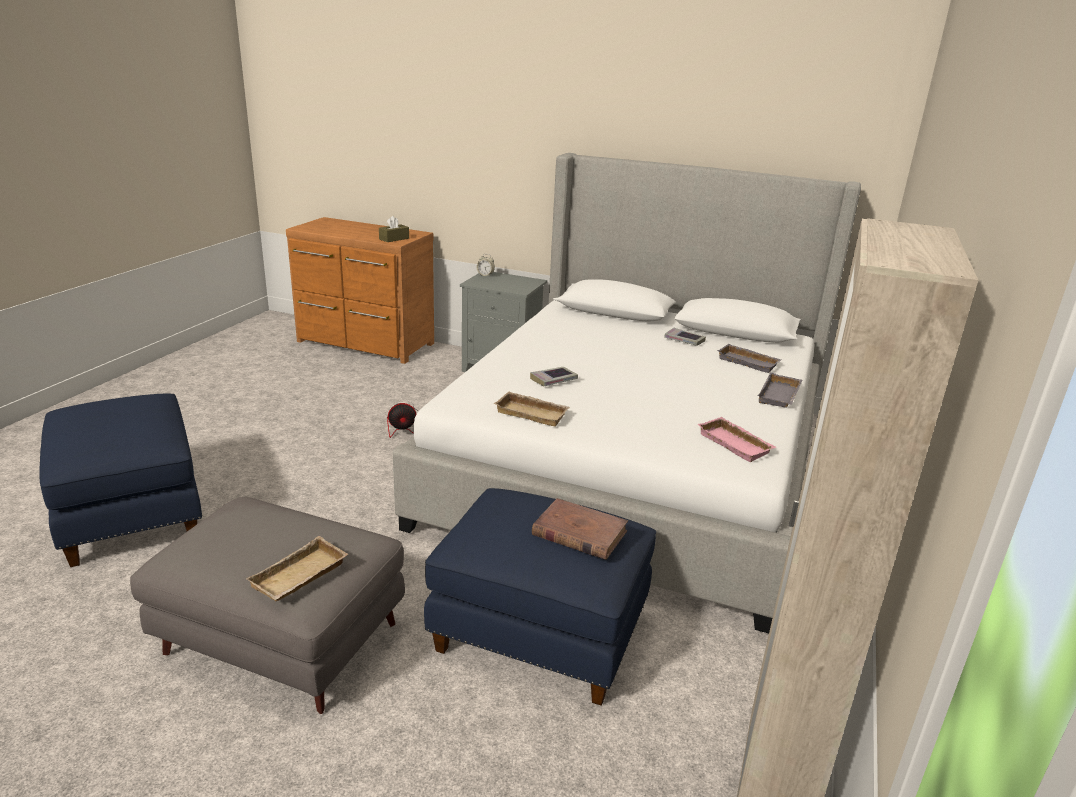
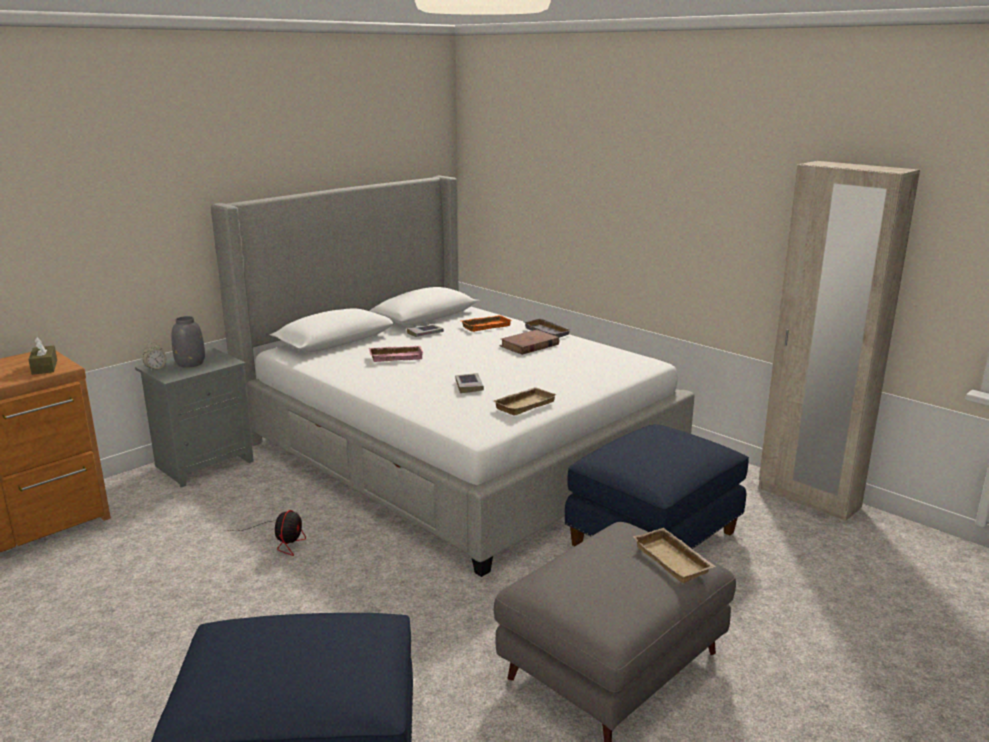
camera: 65 degrees left, 5 degrees down
brown book [532,498,628,560] -> brown book moved to [499,329,559,355]
pink tray [697,417,777,462] -> pink tray moved to [369,346,424,362]
grey tray [717,344,781,373] -> orange tray [461,315,512,332]
none -> grey vase [171,316,205,368]

